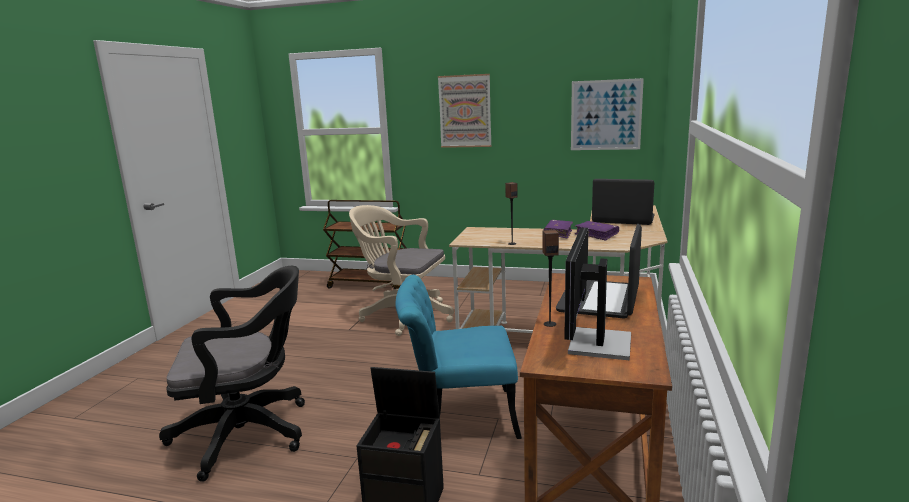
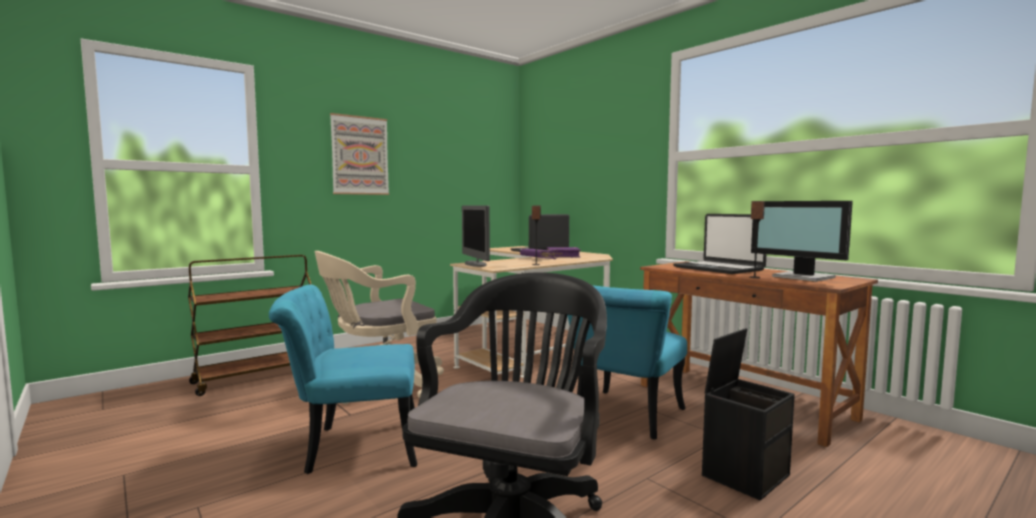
camera: 55 degrees left, 10 degrees down
picture [571,78,644,150] -> none
none -> turquoise chair [269,284,417,474]
none -> monitor [462,206,490,267]

